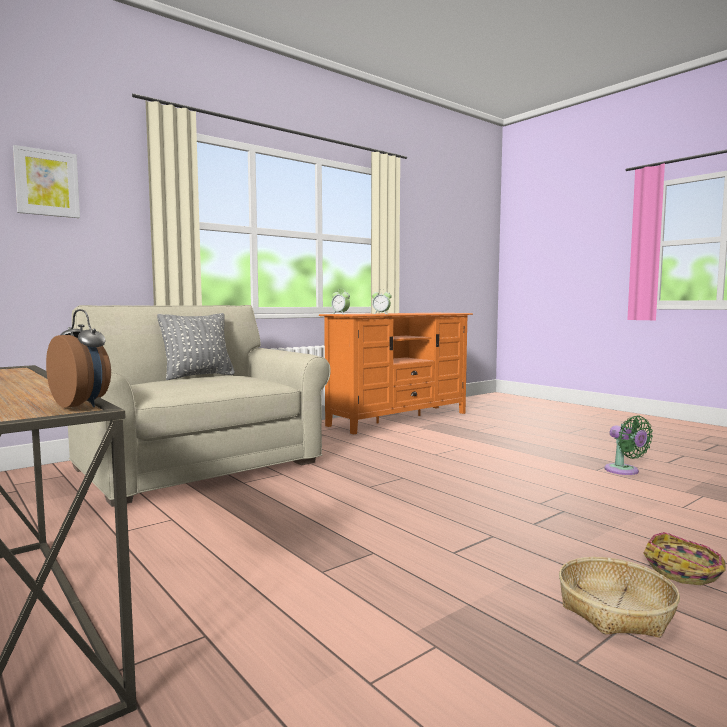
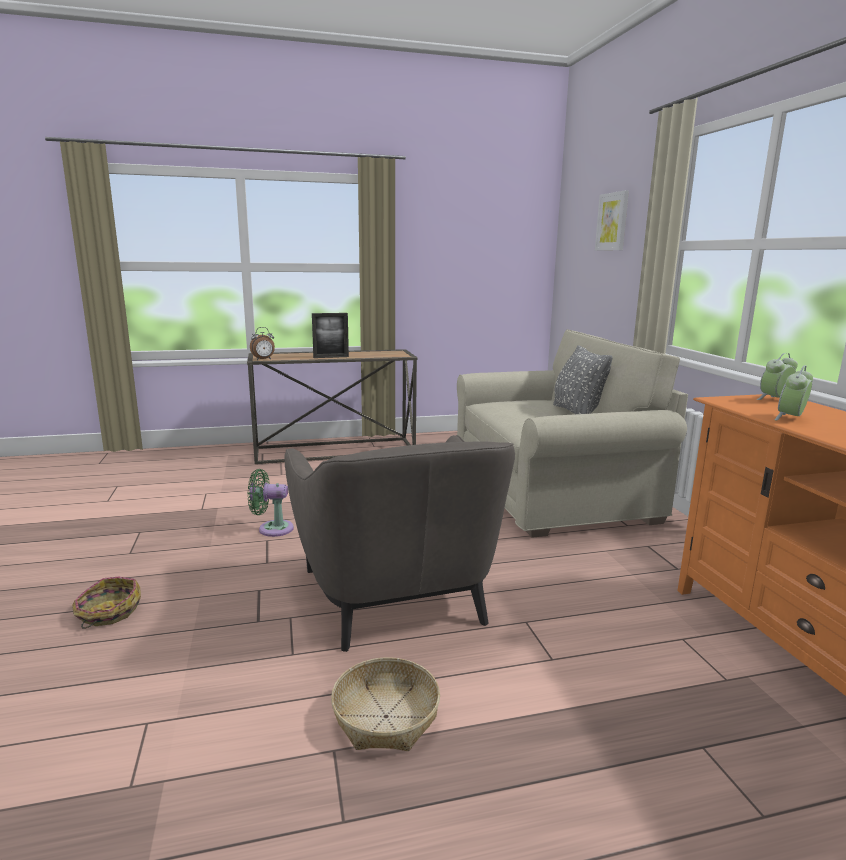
camera: 115 degrees right, 10 degrees up
basket [559,557,680,638] -> basket moved to [331,657,440,751]
green fan [604,415,653,475] -> green fan moved to [248,469,294,537]
none -> grey armchair [284,435,515,652]
none -> picture frame [312,313,349,358]

